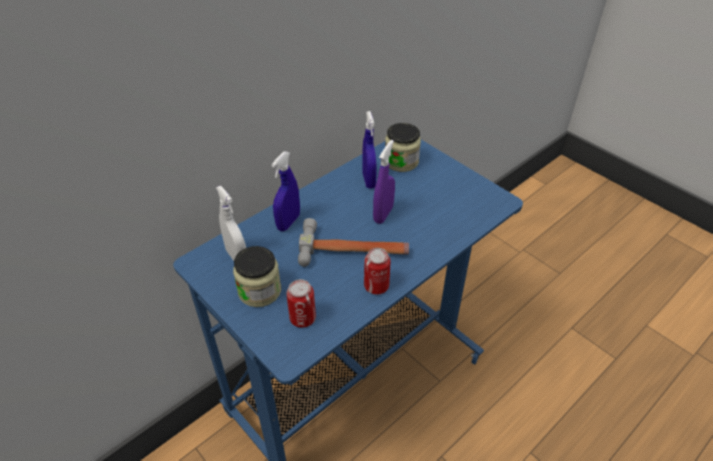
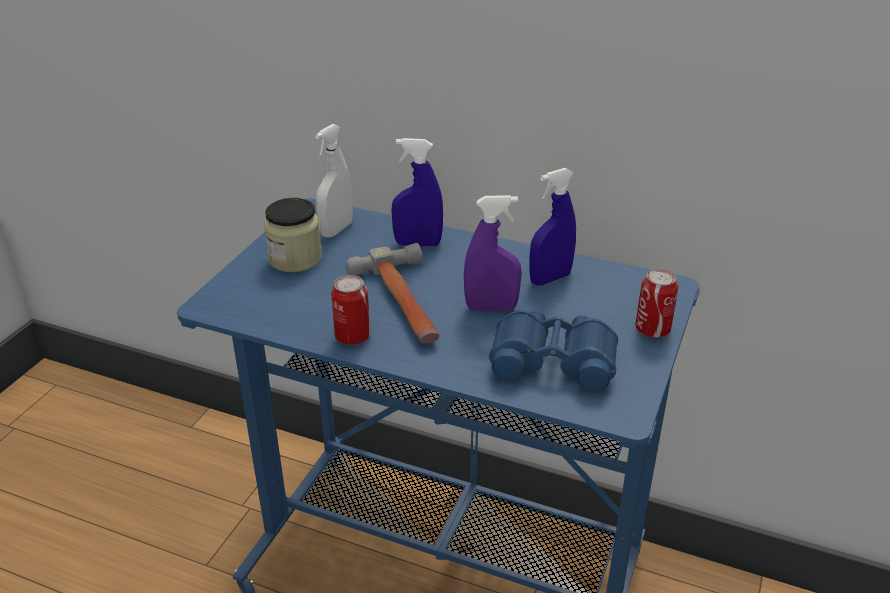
camera: 65 degrees right, 10 degrees down
can [287,279,316,328] -> can moved to [635,269,678,338]
jar [385,123,421,172] -> none
none -> blue binoculars [489,310,618,393]

